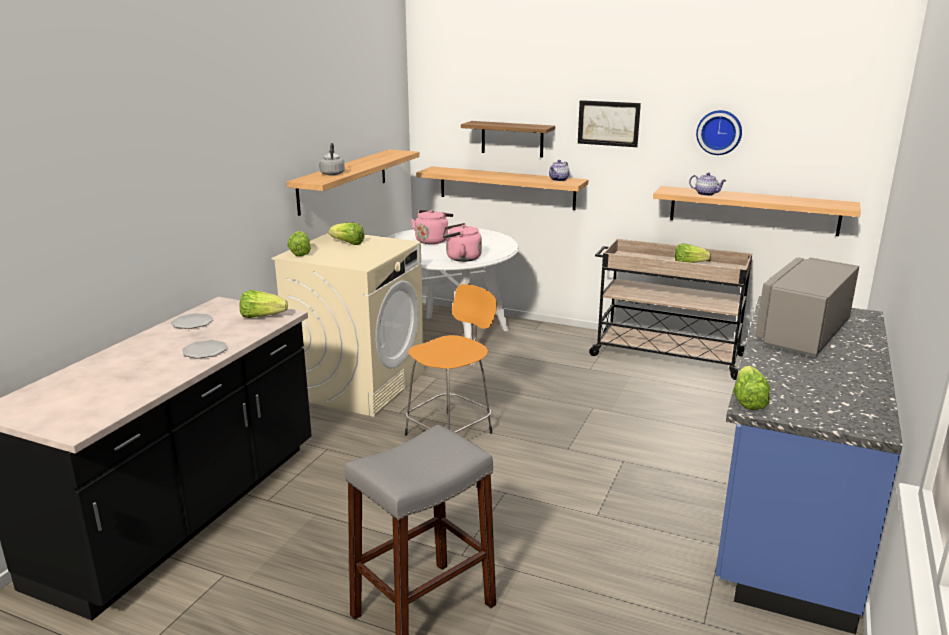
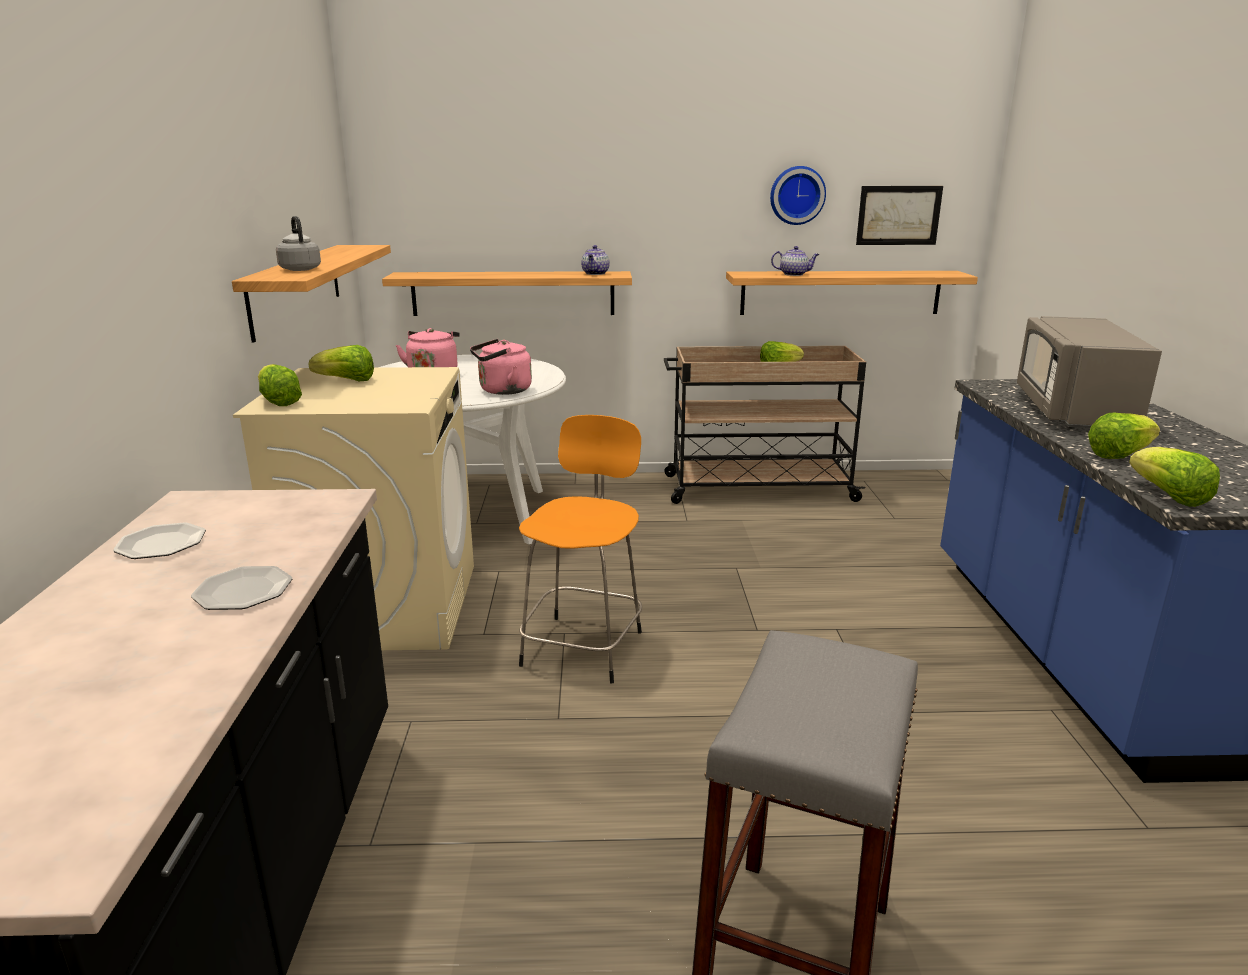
camera: 25 degrees left, 0 degrees up
lettuce [240,290,288,318] -> lettuce moved to [1088,413,1160,459]
shelf [461,121,555,157] -> none
picture [578,100,641,147] -> picture moved to [856,186,943,245]

